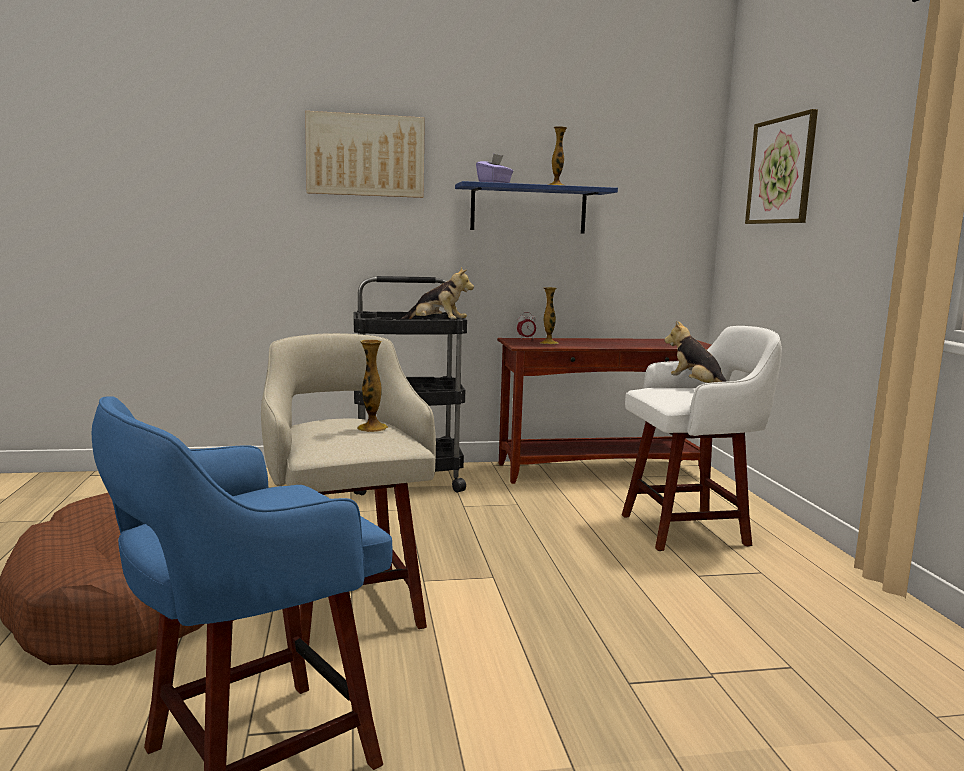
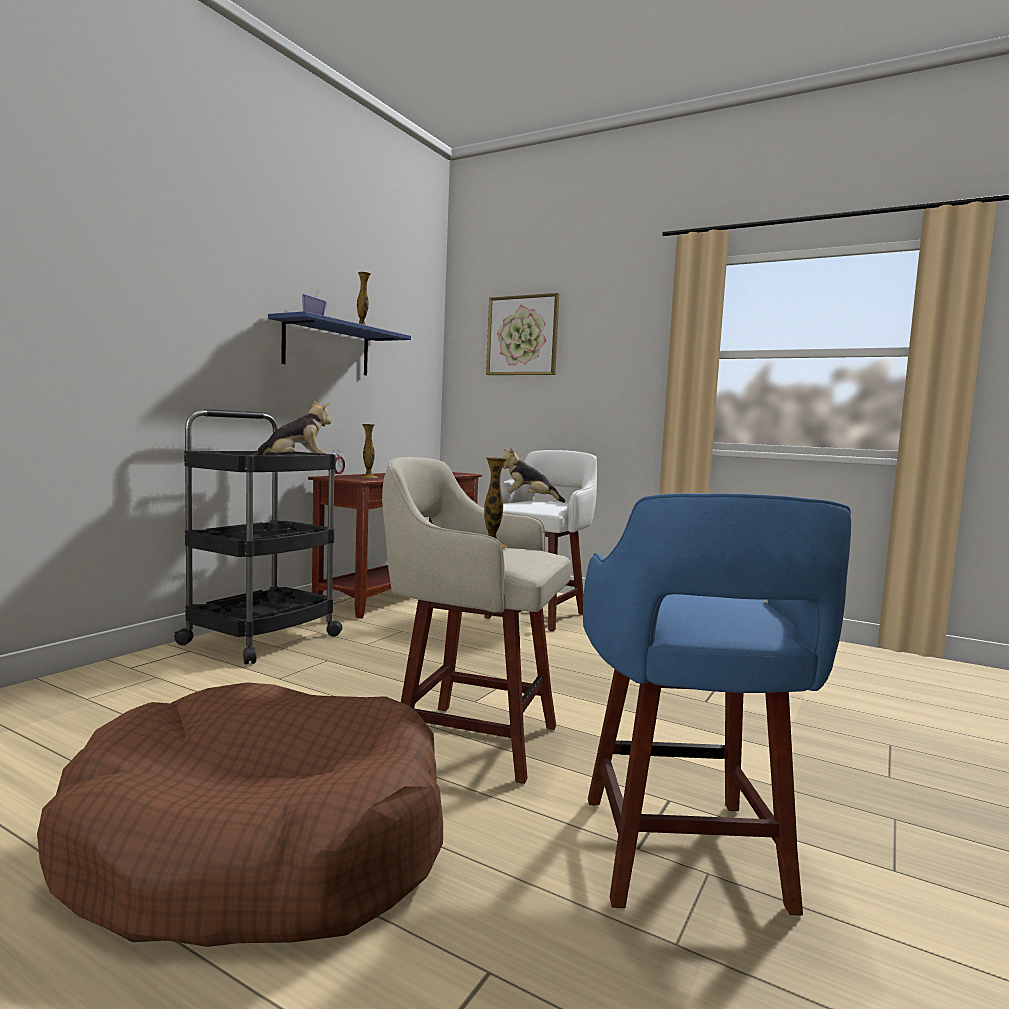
camera: 50 degrees left, 5 degrees down
picture [305,111,425,198] -> none

